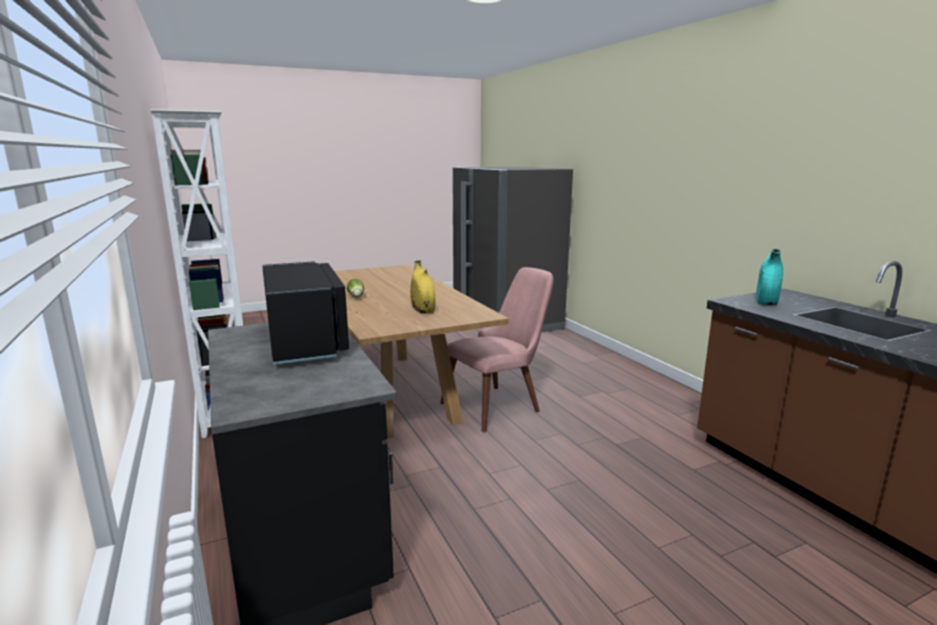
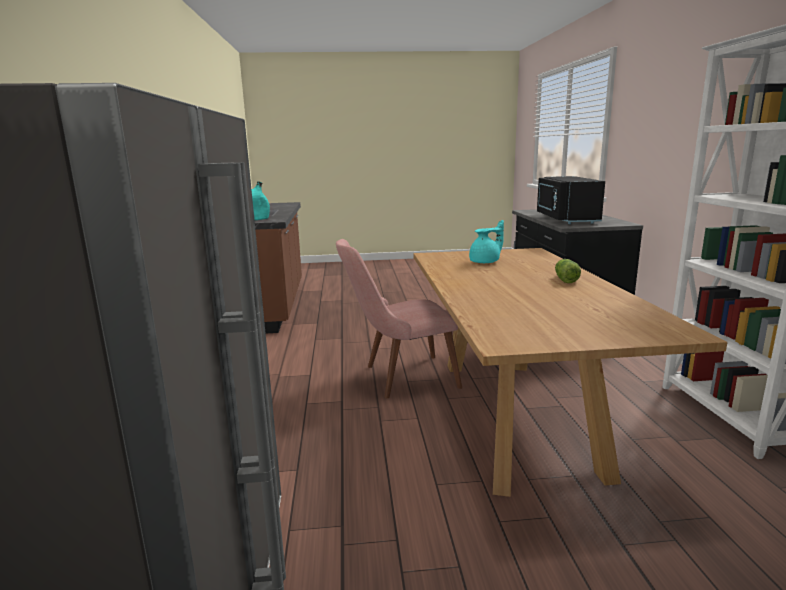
camera: 160 degrees left, 0 degrees up
yellow vase [410,260,435,314] -> turquoise teapot [469,220,504,263]

